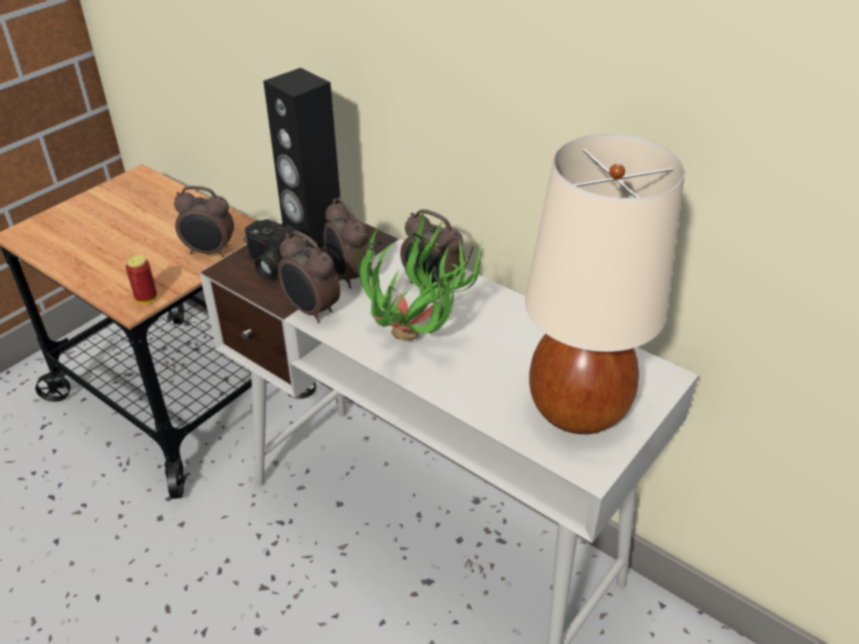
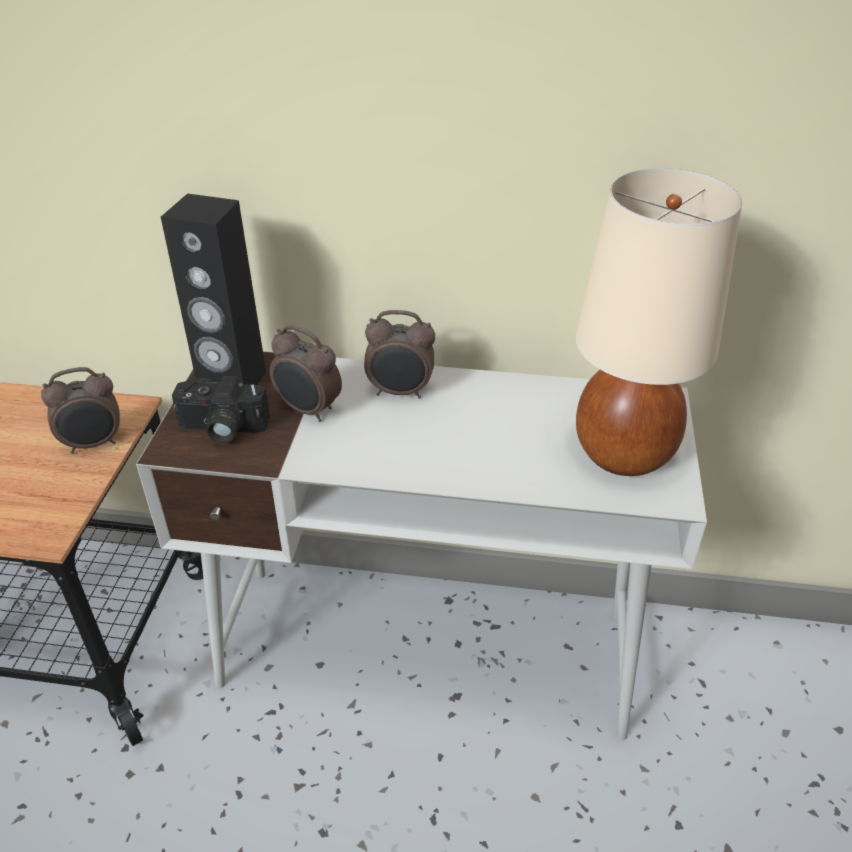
camera: 30 degrees left, 0 degrees up
can [126,255,157,304] -> none
alarm clock [278,231,340,323] -> none
potted plant [357,210,484,340] -> none

